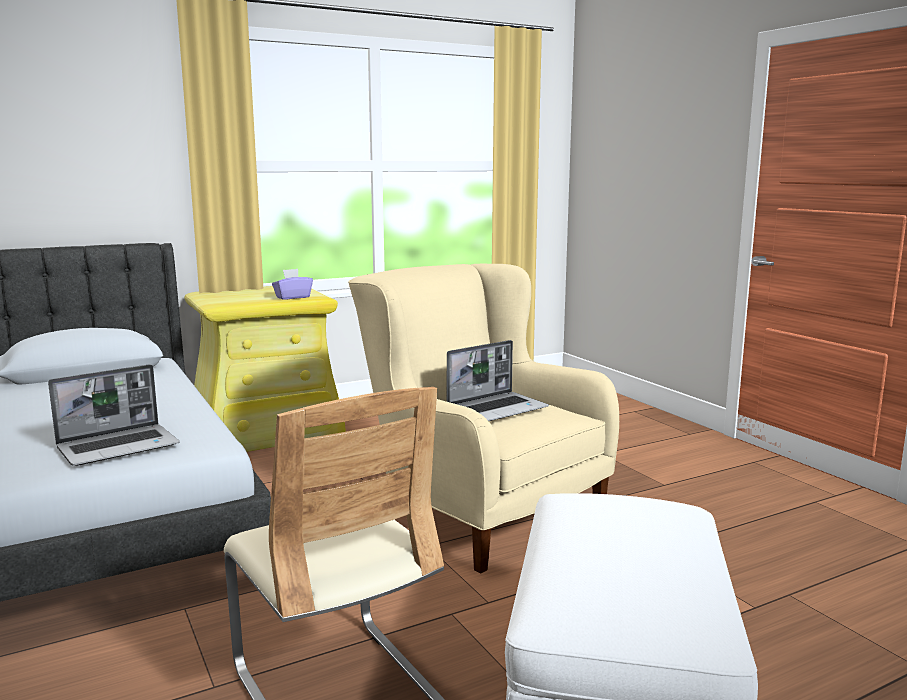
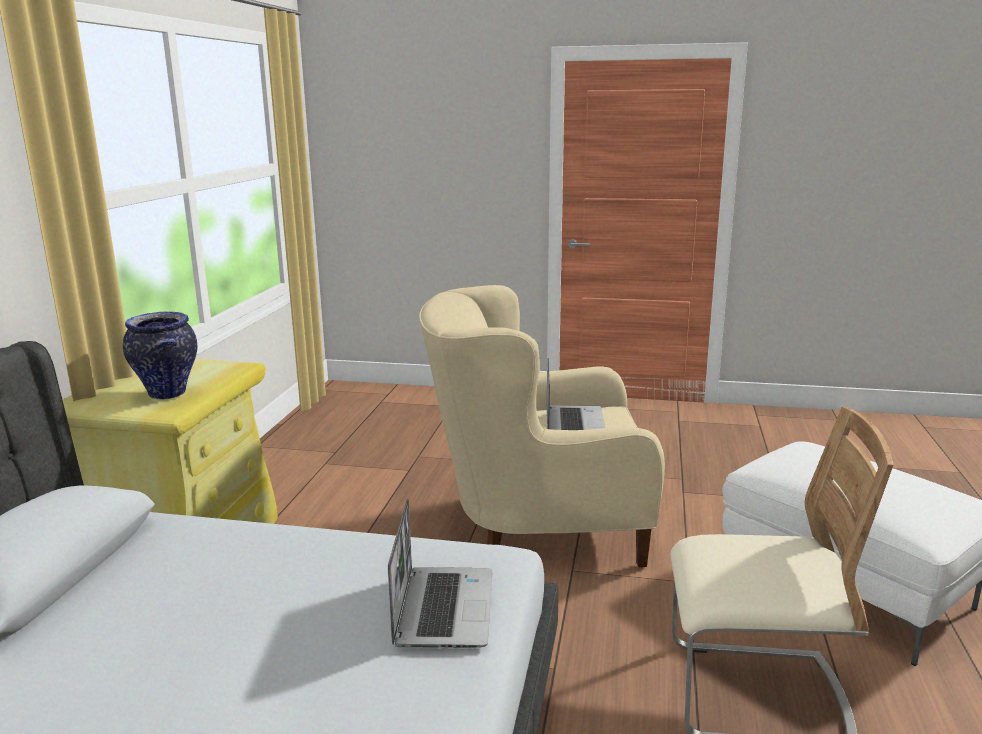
camera: 50 degrees left, 5 degrees up
purple tissue box [272,269,313,300] -> none
none -> vase [123,312,197,400]

